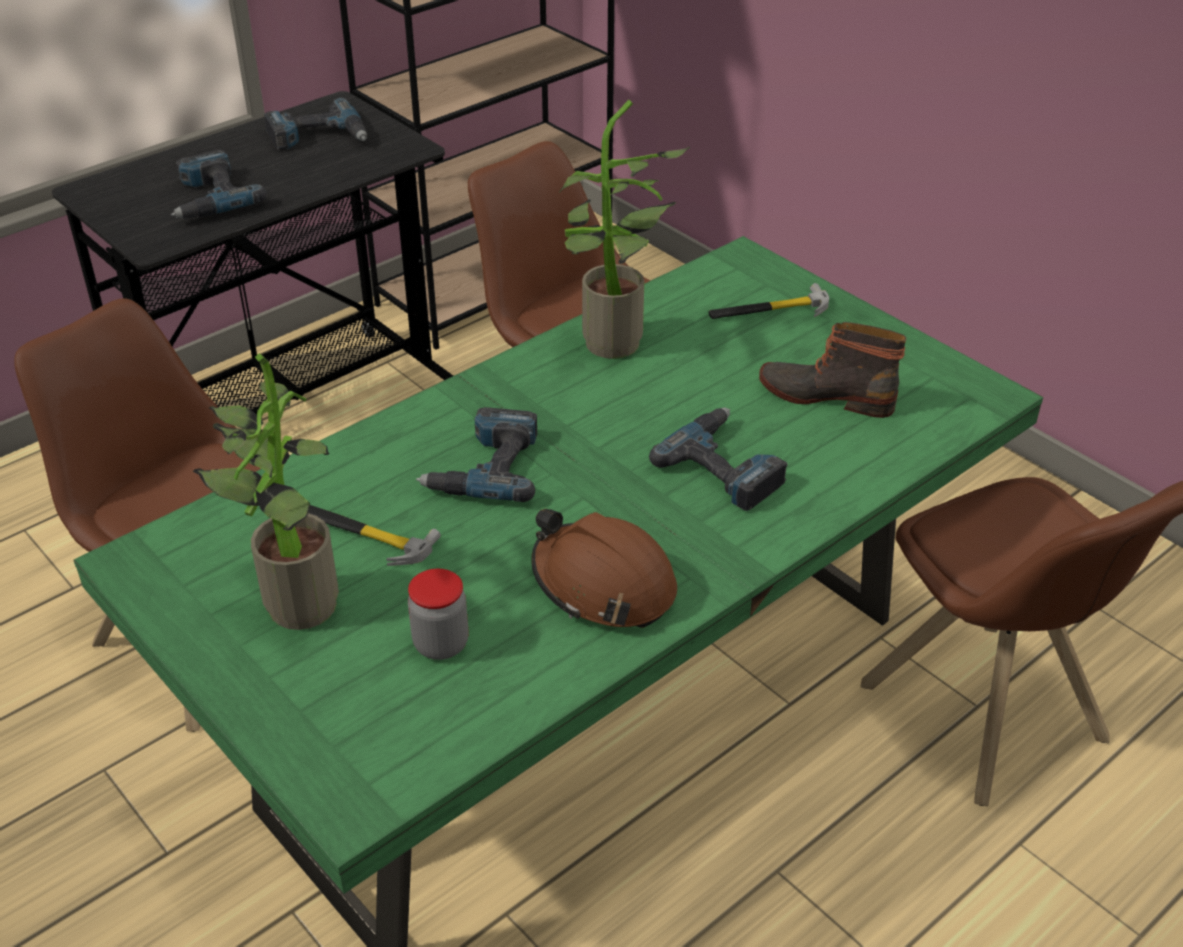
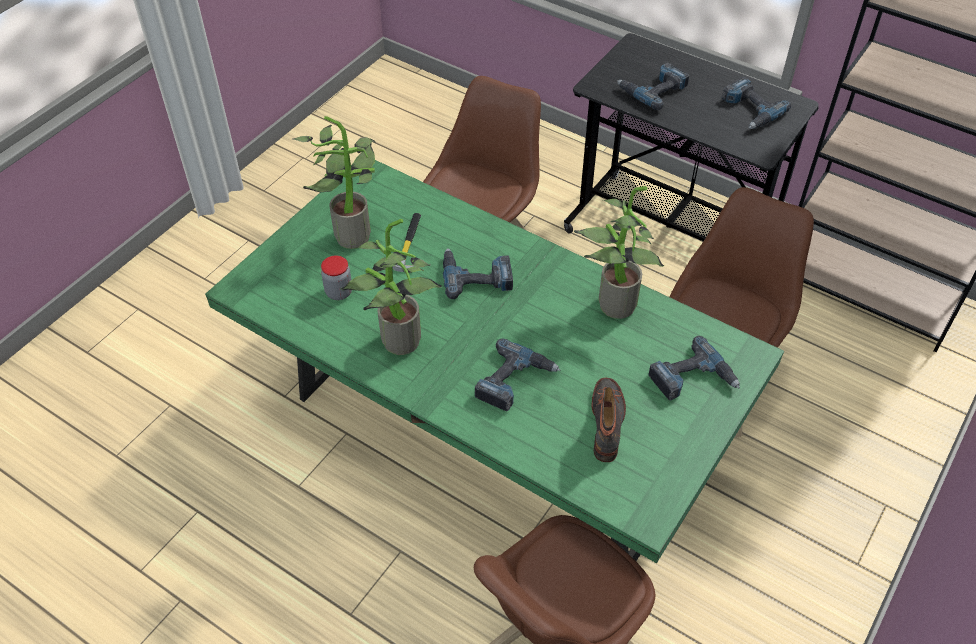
camera: 75 degrees right, 10 degrees up
brown hard hat [531,509,677,628] -> potted plant [341,219,442,355]
hammer [708,283,829,319] -> power drill [648,336,740,401]

